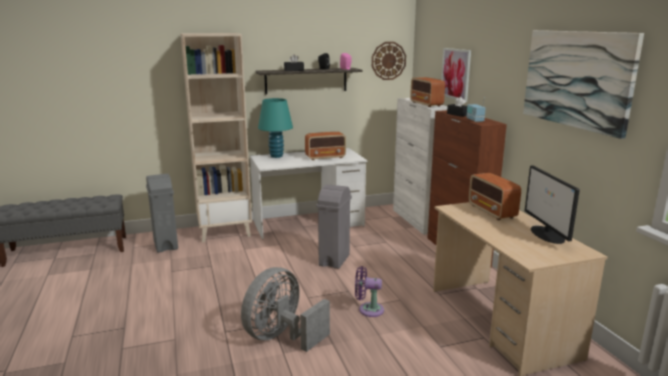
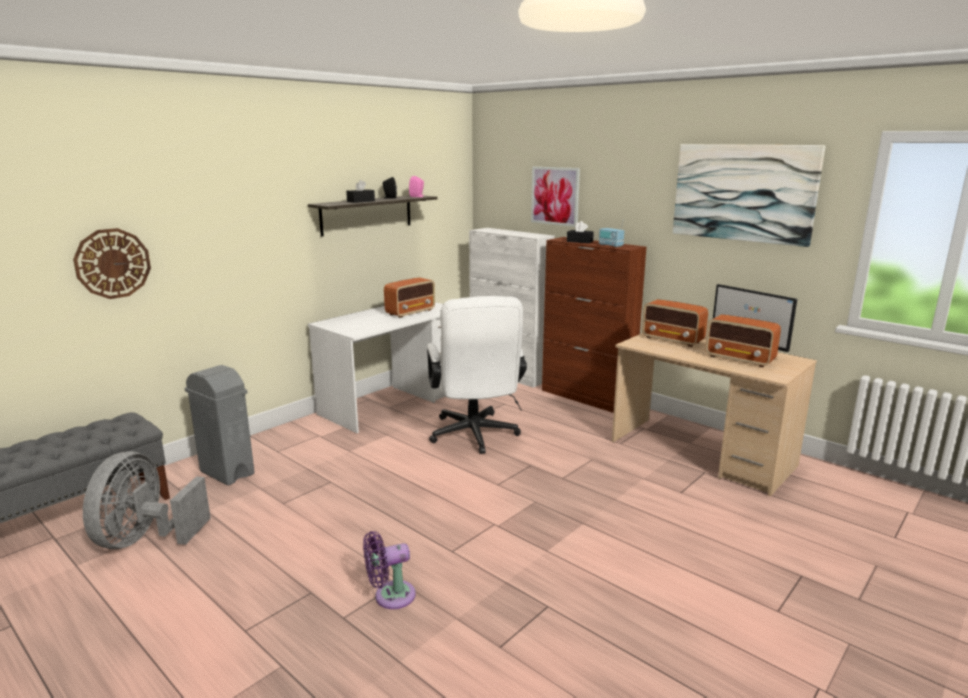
camera: 30 degrees left, 0 degrees up
beige bookcase [180,33,252,242] -> none
grey fan [241,267,330,352] -> grey fan moved to [83,451,211,549]
turquoise table lamp [258,98,293,158] -> none
grey trash can [316,184,352,269] -> white office chair [427,296,527,454]
purple fan [355,266,384,317] -> purple fan moved to [363,531,416,609]
wall clock [372,42,406,80] -> wall clock moved to [73,228,151,299]
radio [410,77,445,107] -> radio moved to [705,314,781,367]

